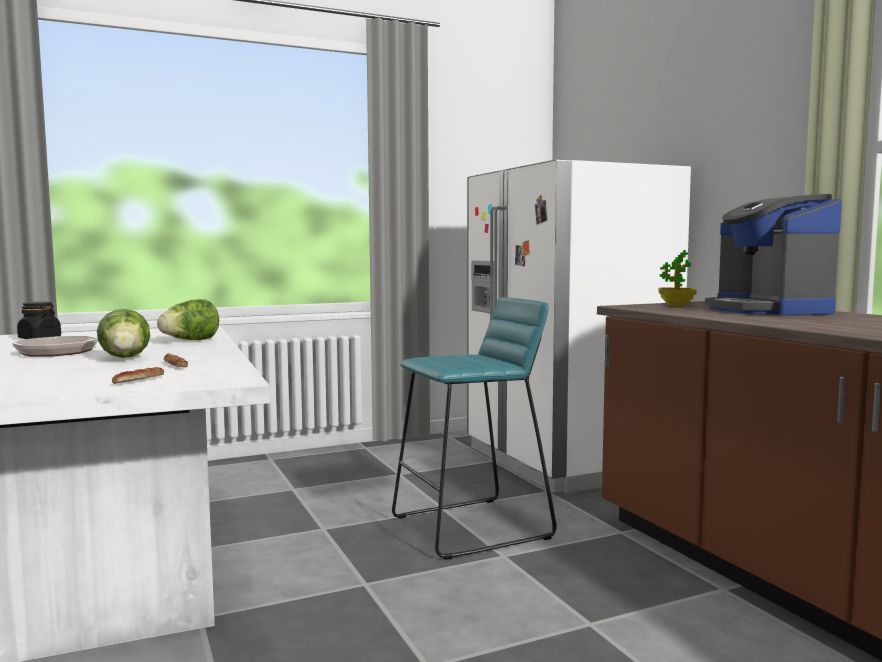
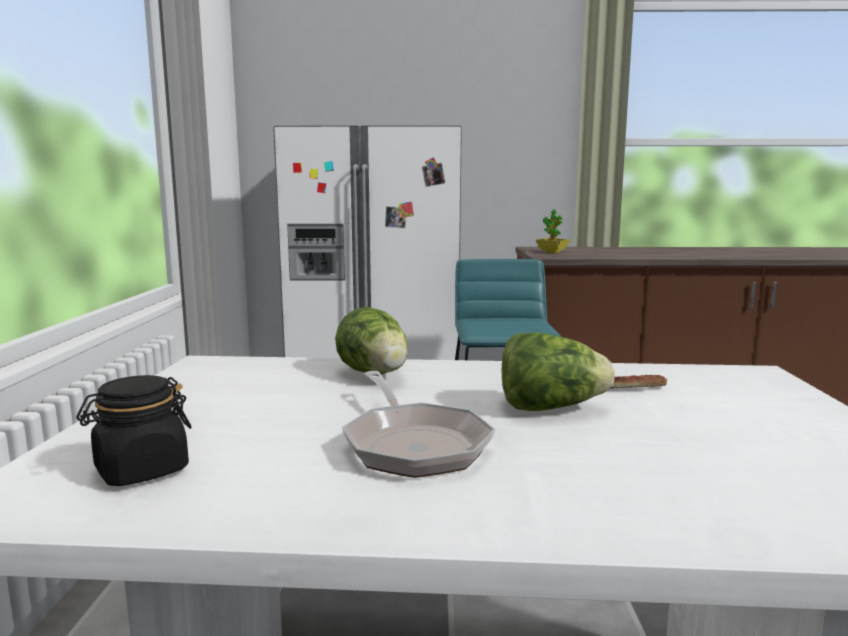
camera: 65 degrees left, 5 degrees up
bread [112,367,164,384] -> none
coffee machine [705,194,842,316] -> none

